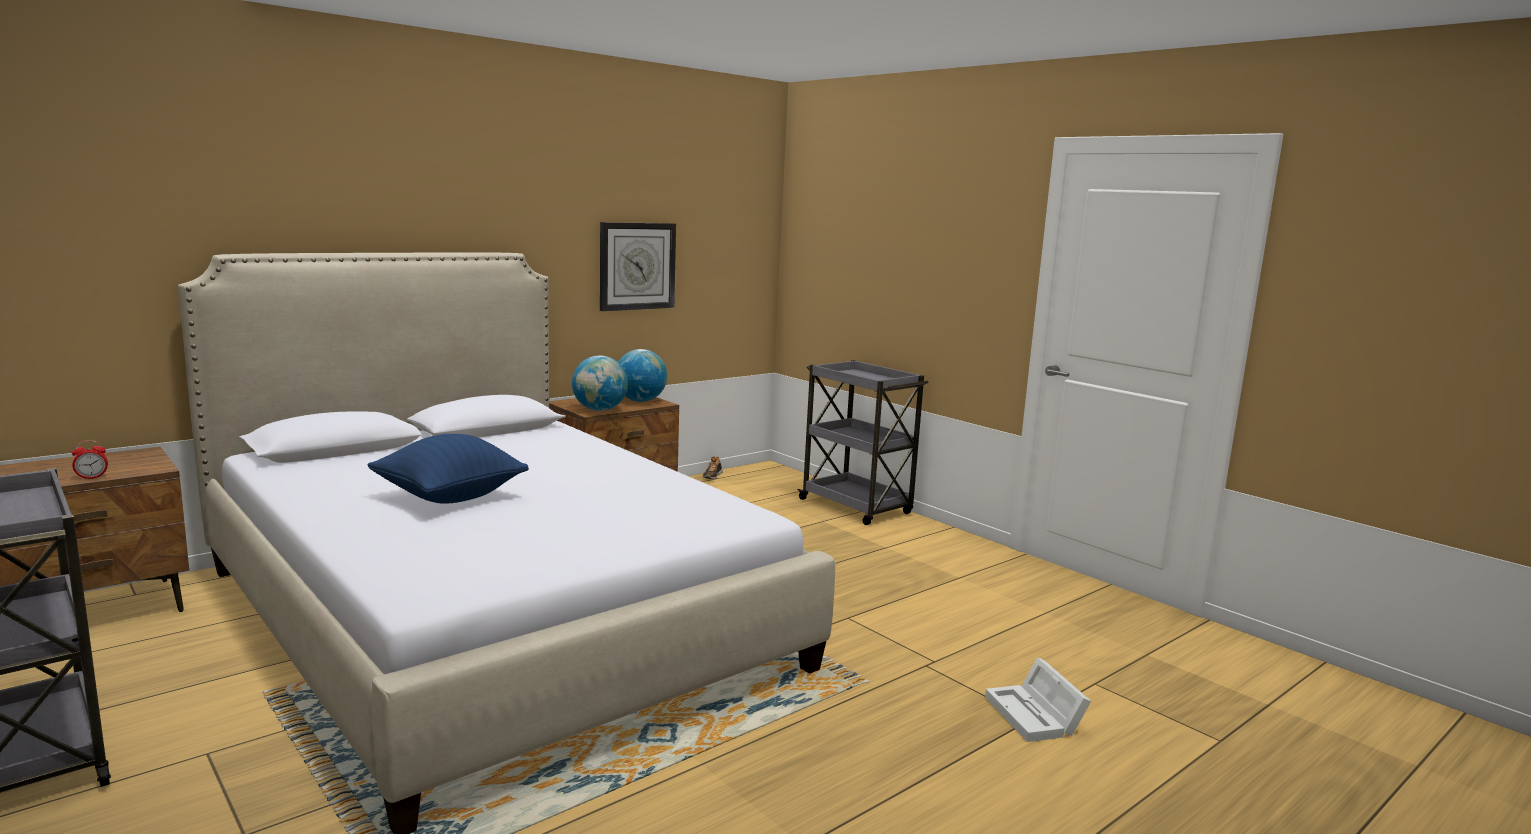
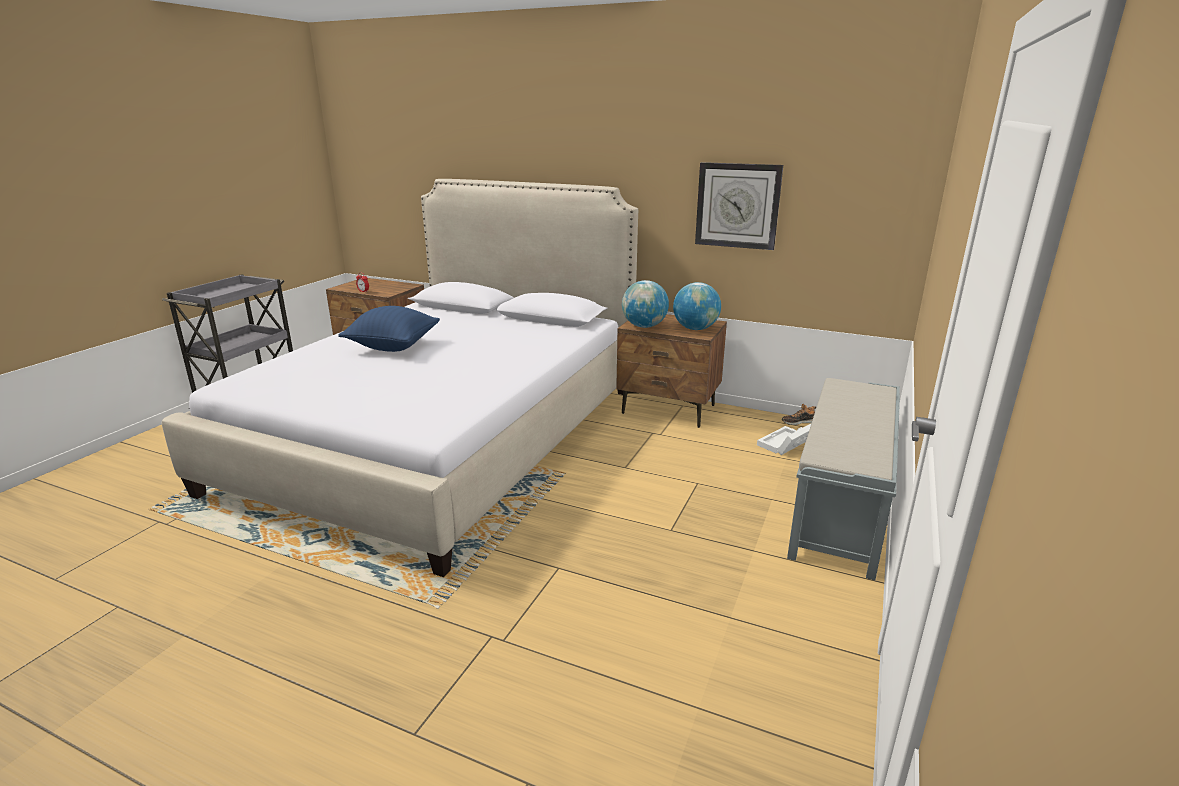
camera: 65 degrees right, 10 degrees up
grey cart [797,360,929,525] -> grey bench [787,378,900,580]
white storage box [985,657,1091,742] -> white storage box moved to [757,424,811,455]

